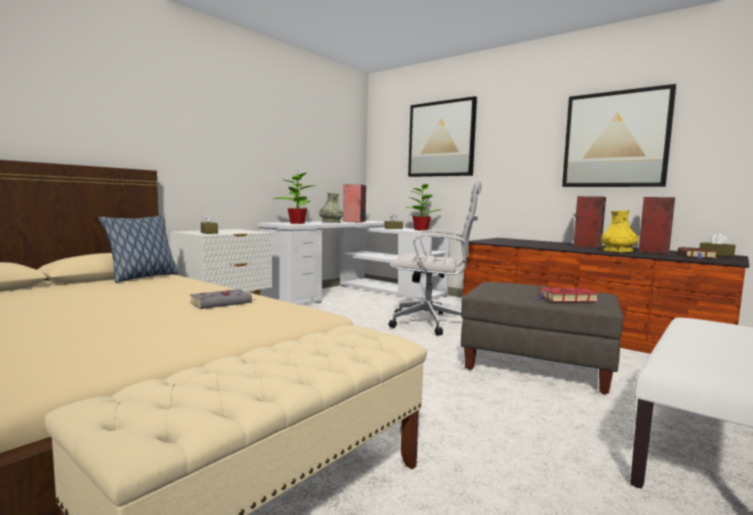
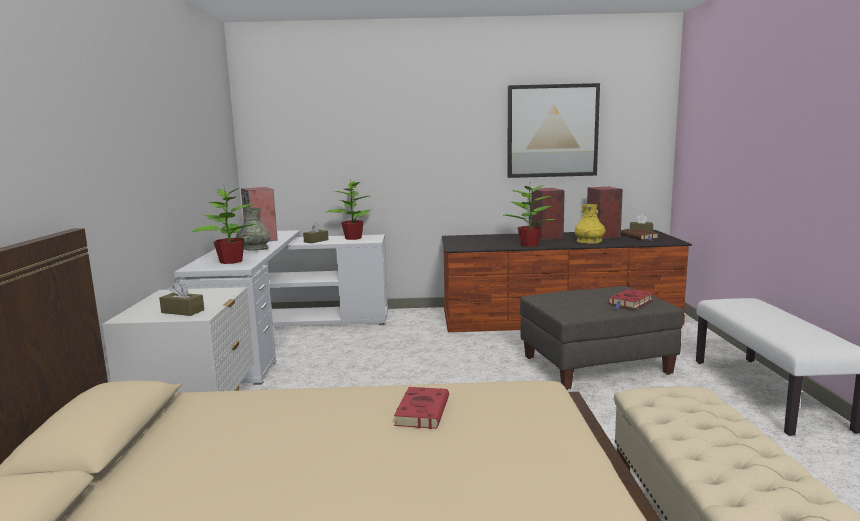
camera: 40 degrees left, 5 degrees up
pillow [98,215,179,283] -> none
grey book [190,289,255,309] -> red book [394,387,449,429]
white office chair [389,181,482,336] -> none
picture [408,96,477,177] -> none
none -> potted plant [505,181,556,247]

